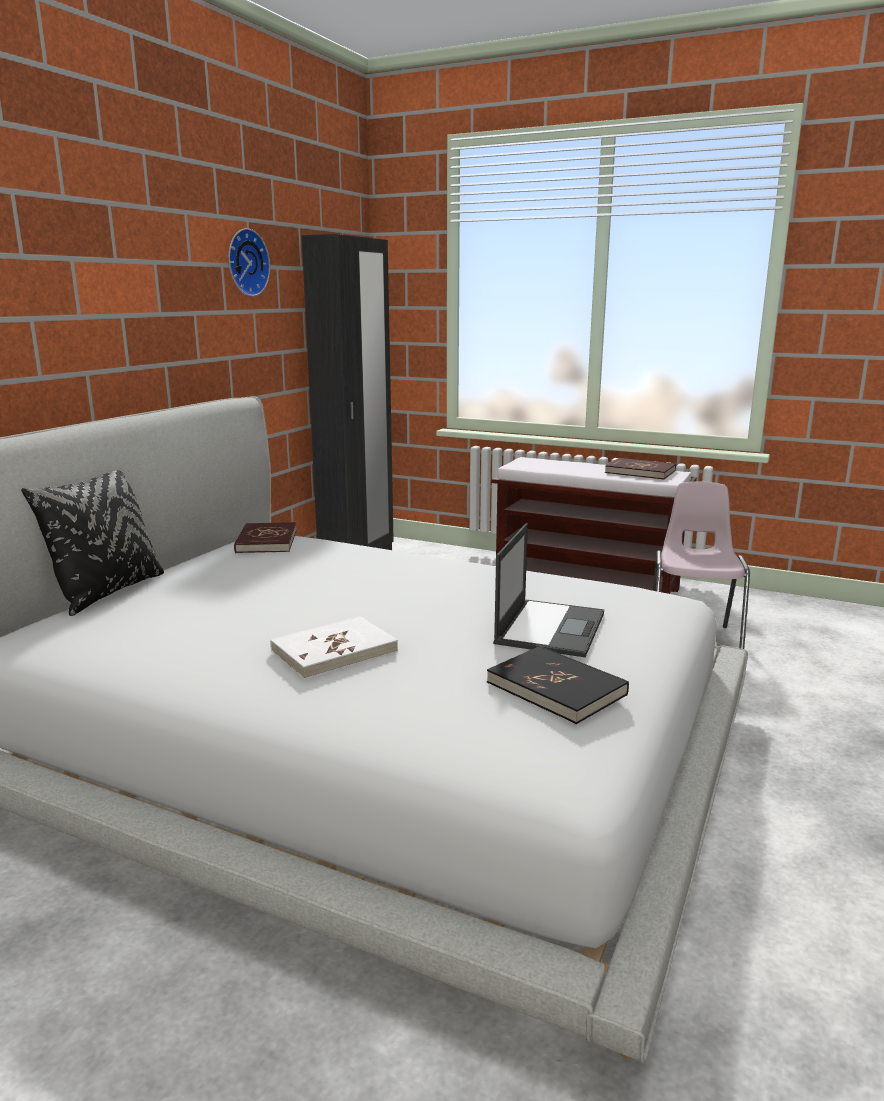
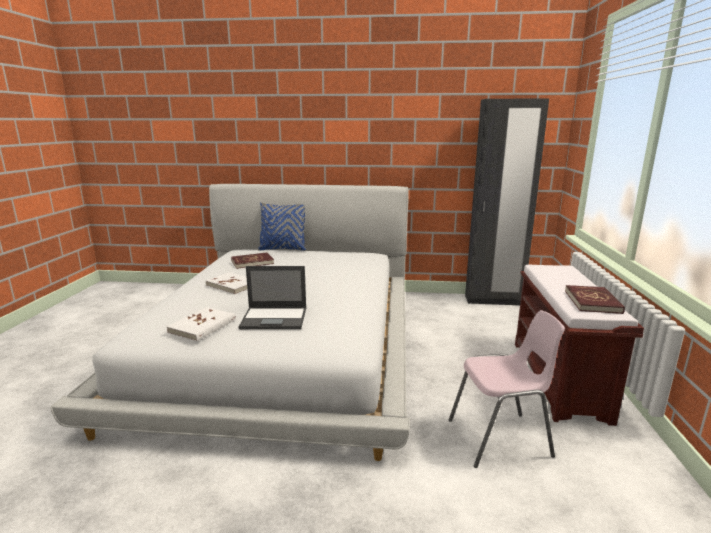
camera: 70 degrees right, 0 degrees up
black pillow [21,470,164,616] -> blue pillow [258,202,306,251]
wall clock [228,228,270,297] -> none
red book [234,522,297,553] -> red book moved to [231,253,274,269]
black book [487,646,629,724] -> white book [167,307,236,341]

